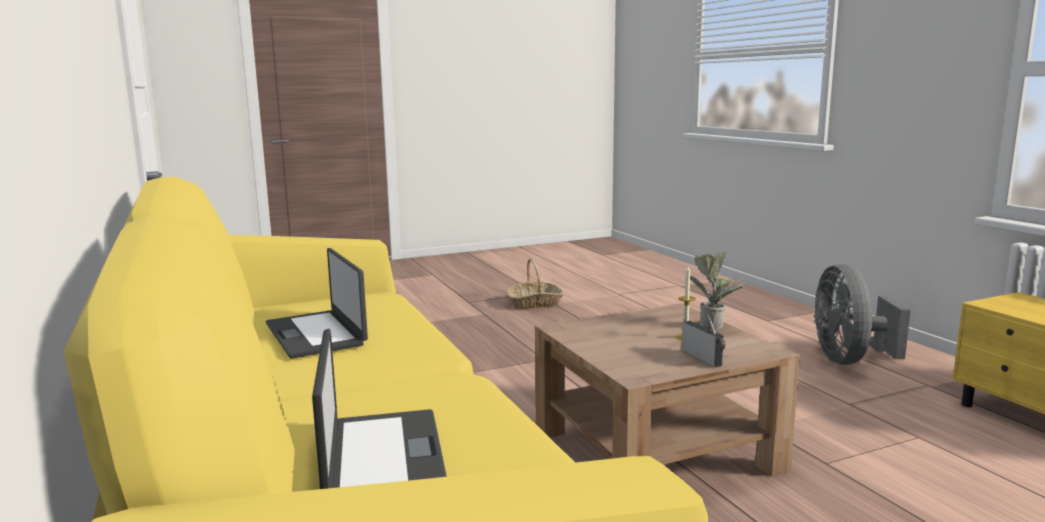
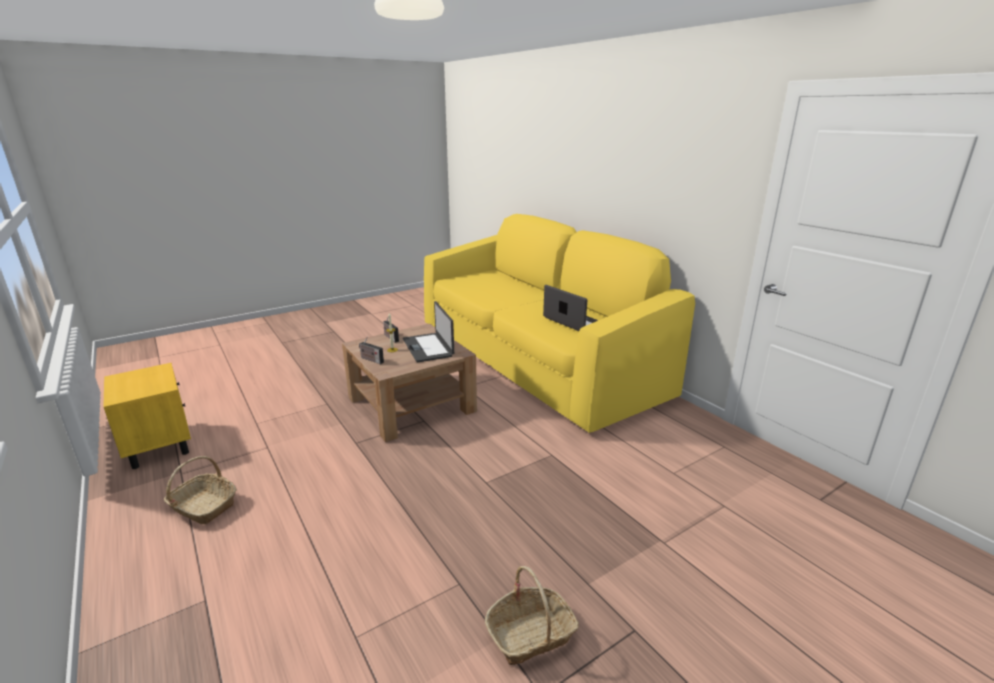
camera: 170 degrees right, 10 degrees up
laptop [312,329,447,489] -> laptop moved to [403,301,454,363]
potted plant [690,251,746,330] -> radio [359,336,384,364]
grey fan [814,264,911,365] -> basket [164,456,237,524]

